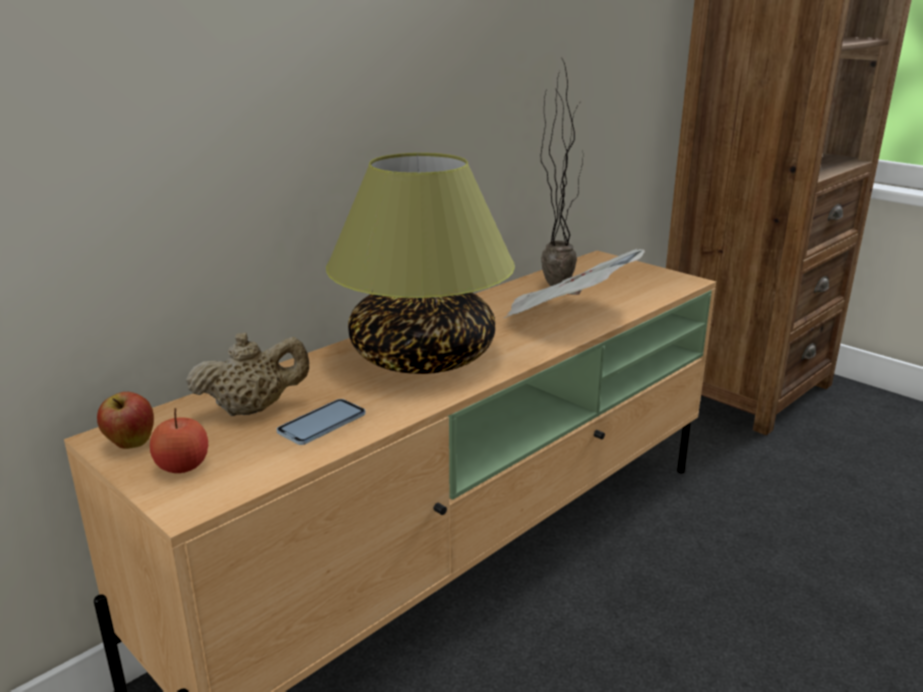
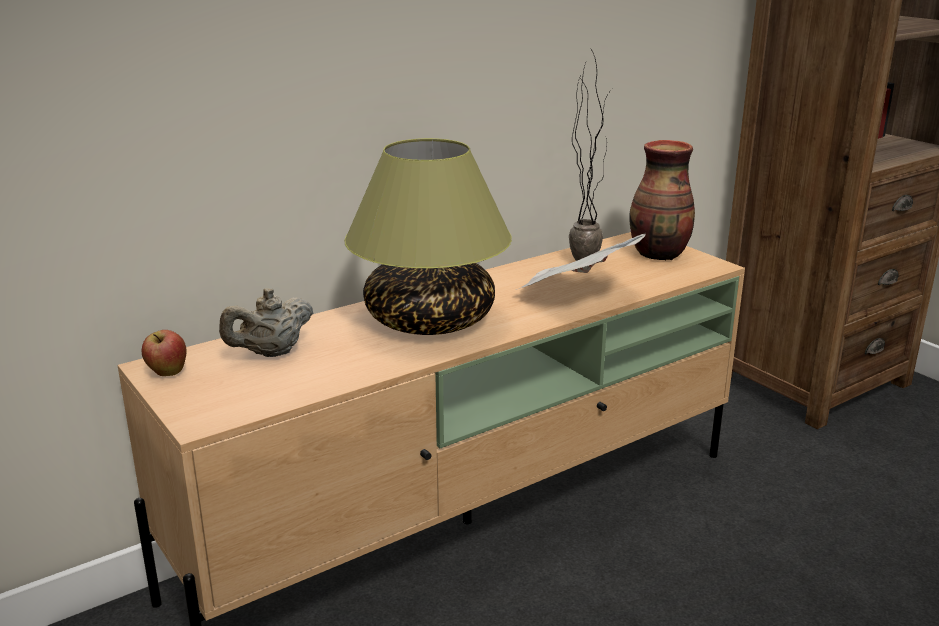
camera: 10 degrees right, 0 degrees up
apple [150,408,208,473] -> none
beige teapot [186,332,309,416] -> beige teapot turned 150 degrees clockwise [219,288,314,357]
phone [277,399,366,445] -> none
none -> vase [629,140,695,260]

